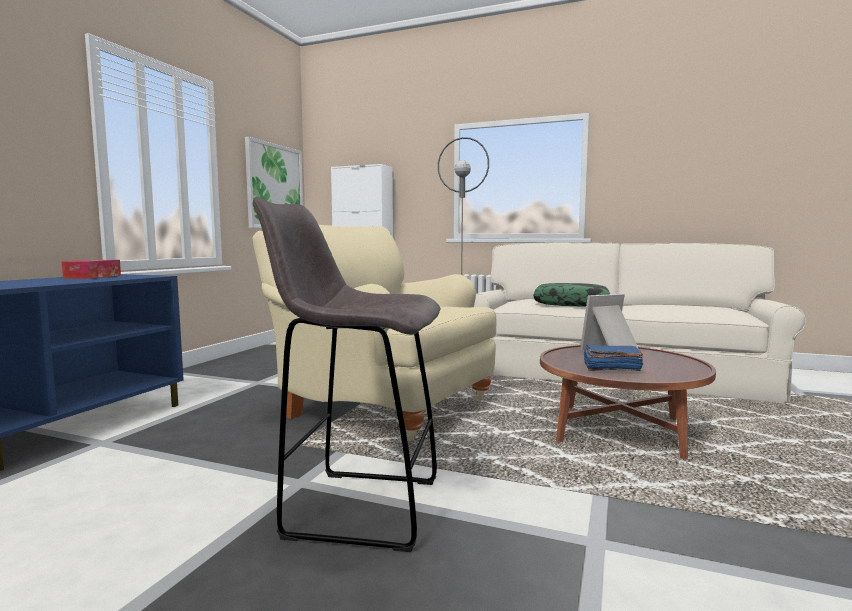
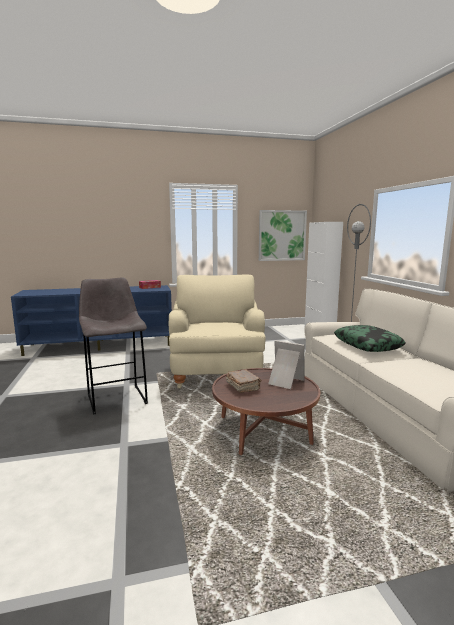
camera: 55 degrees right, 5 degrees up
blue book [583,345,643,371] -> brown book [226,369,262,393]

